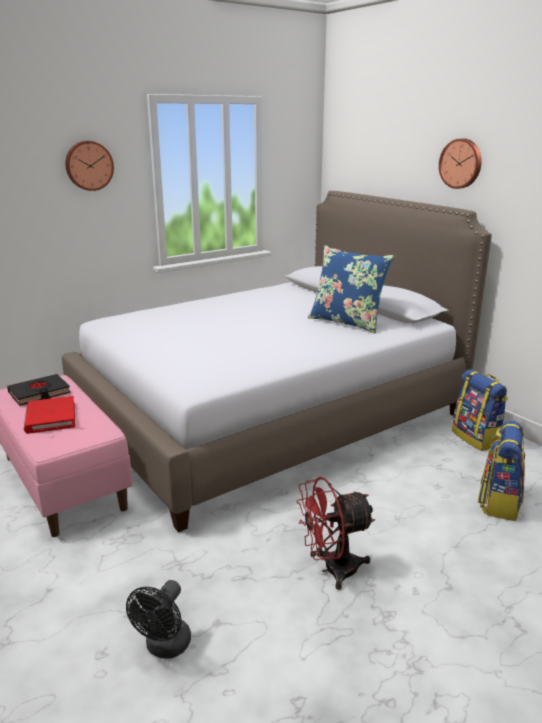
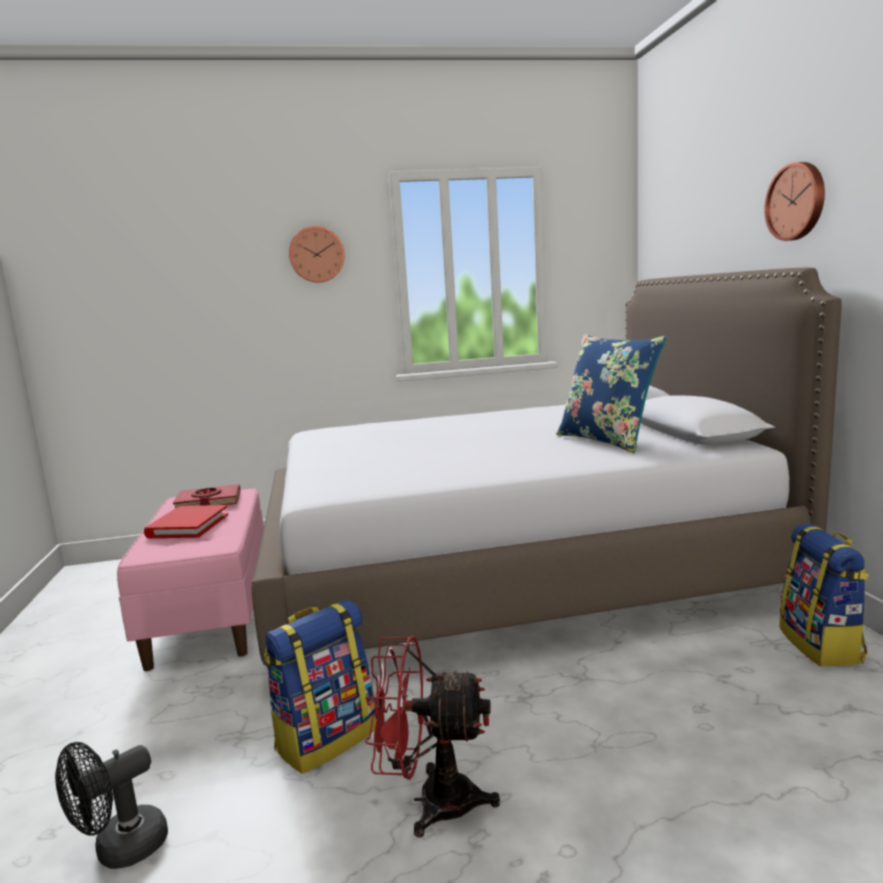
camera: 25 degrees right, 10 degrees down
black book [7,374,71,406] -> red book [173,484,241,508]
backpack [478,421,525,521] -> backpack moved to [264,600,376,774]

